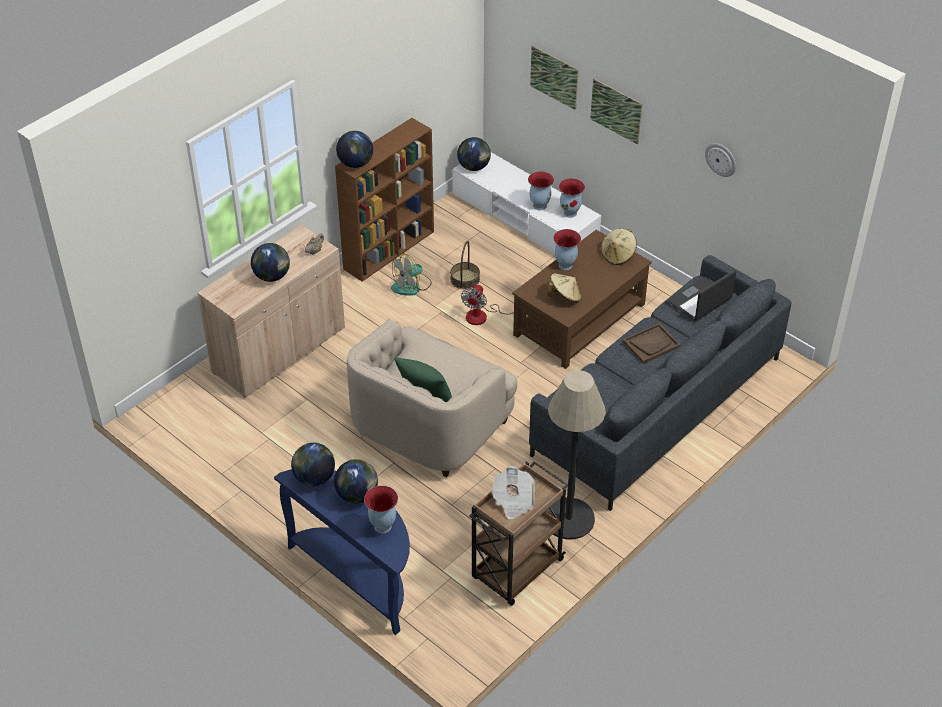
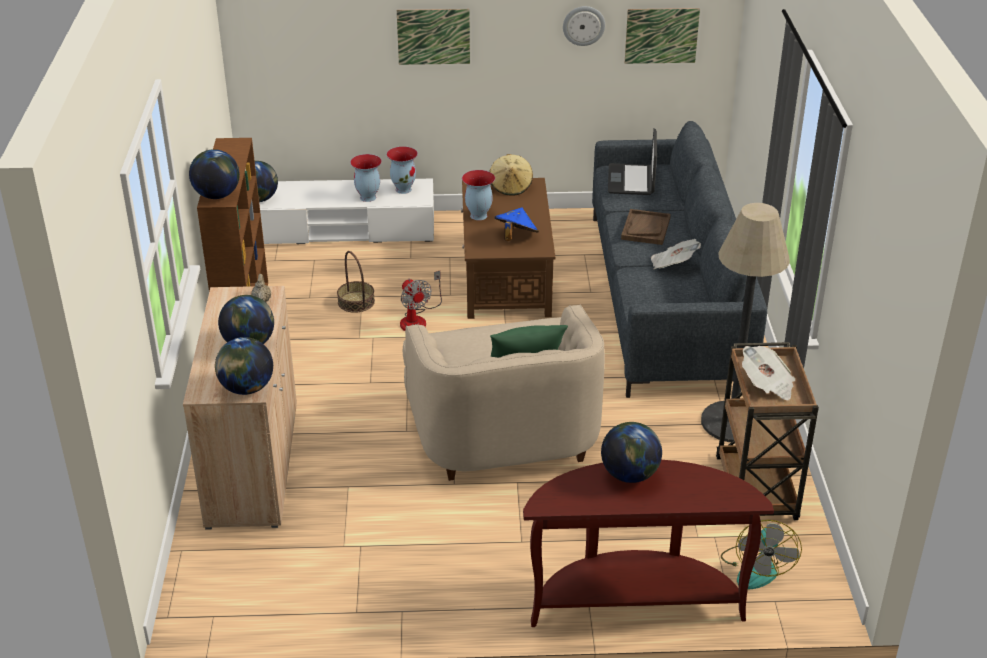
camera: 45 degrees left, 10 degrees down
blue console table [274,469,410,635] -> brown console table [523,460,774,627]
globe [291,443,335,486] -> globe moved to [215,337,273,395]
vase [364,486,398,534] -> none
fan [391,253,432,296] -> fan moved to [721,520,802,589]
picture [530,46,578,110] -> picture moved to [625,8,700,64]
beige hat [548,273,581,302] -> blue hat [494,207,539,241]
none -> newspaper [651,239,701,269]

